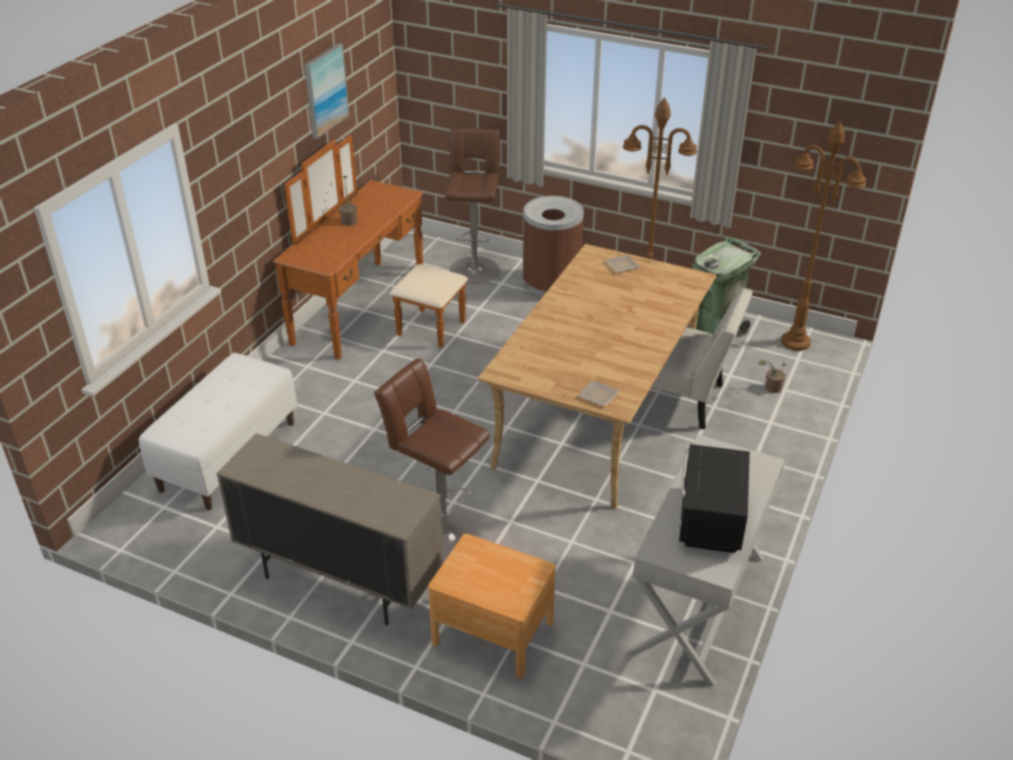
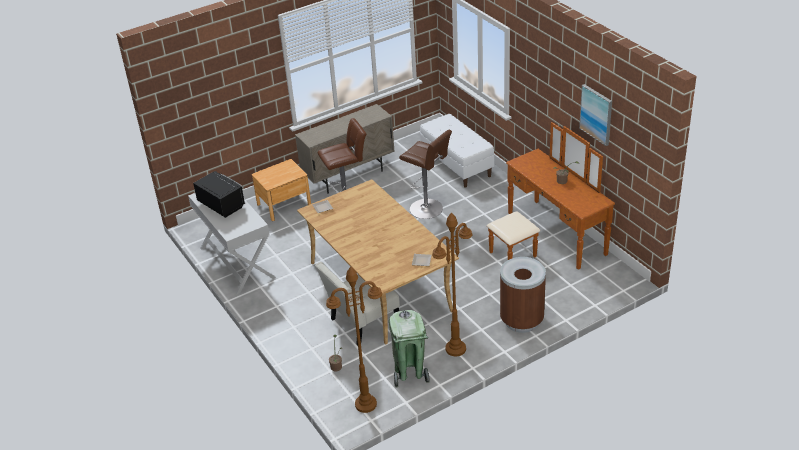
camera: 125 degrees right, 0 degrees up
brown stool [445,128,500,283] -> brown stool moved to [399,130,452,219]

